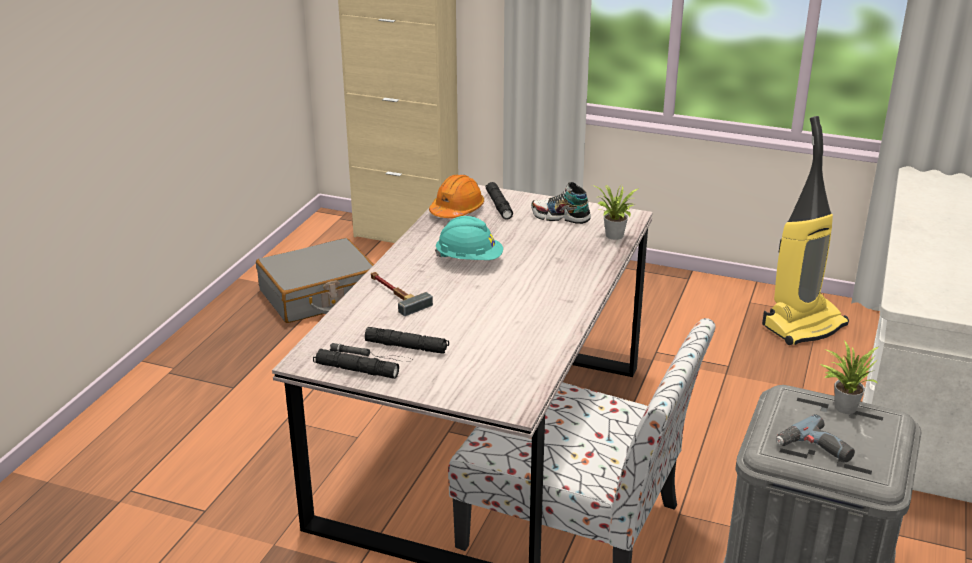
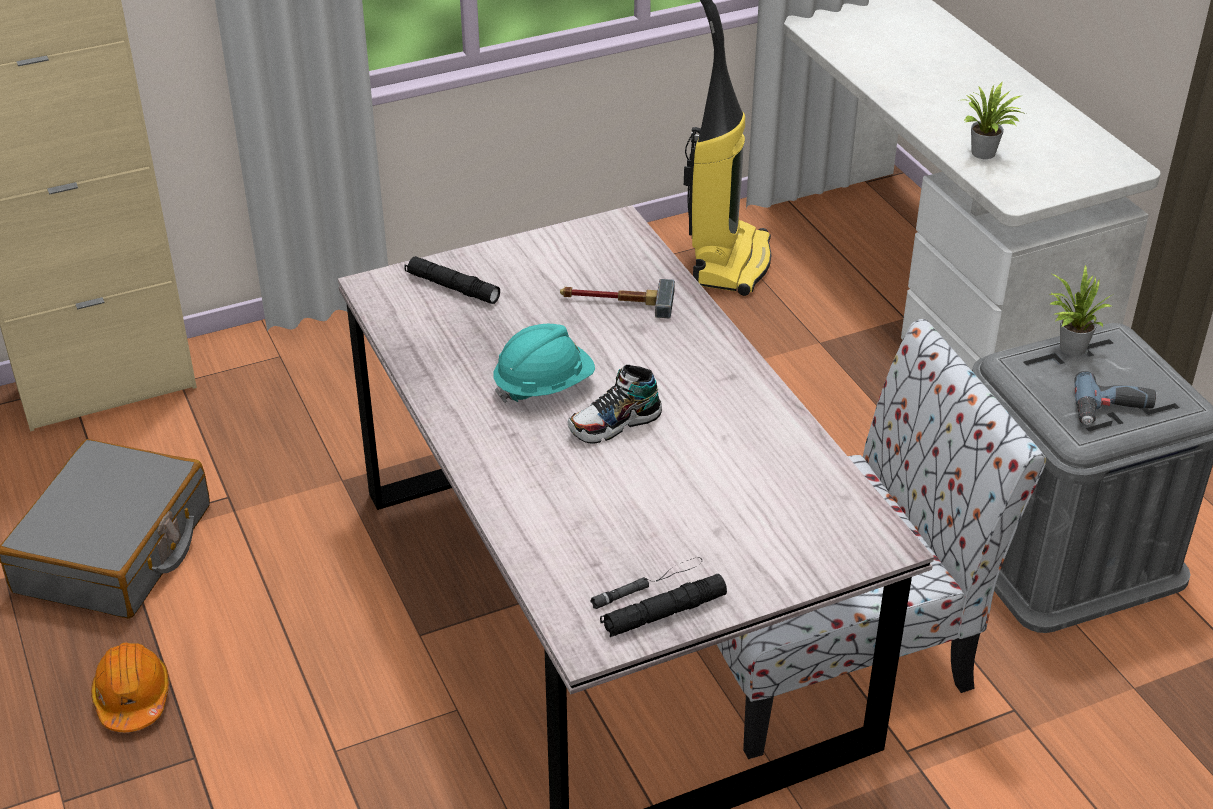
camera: 45 degrees left, 10 degrees up
black flashlight [365,327,449,354] -> none
hammer [371,272,433,316] -> hammer moved to [560,279,675,318]
orange hard hat [429,175,484,218] -> orange hard hat moved to [91,643,169,732]
shoe [531,182,591,224] -> shoe moved to [568,365,662,444]
potted plant [592,185,640,240] -> potted plant moved to [963,82,1026,159]

